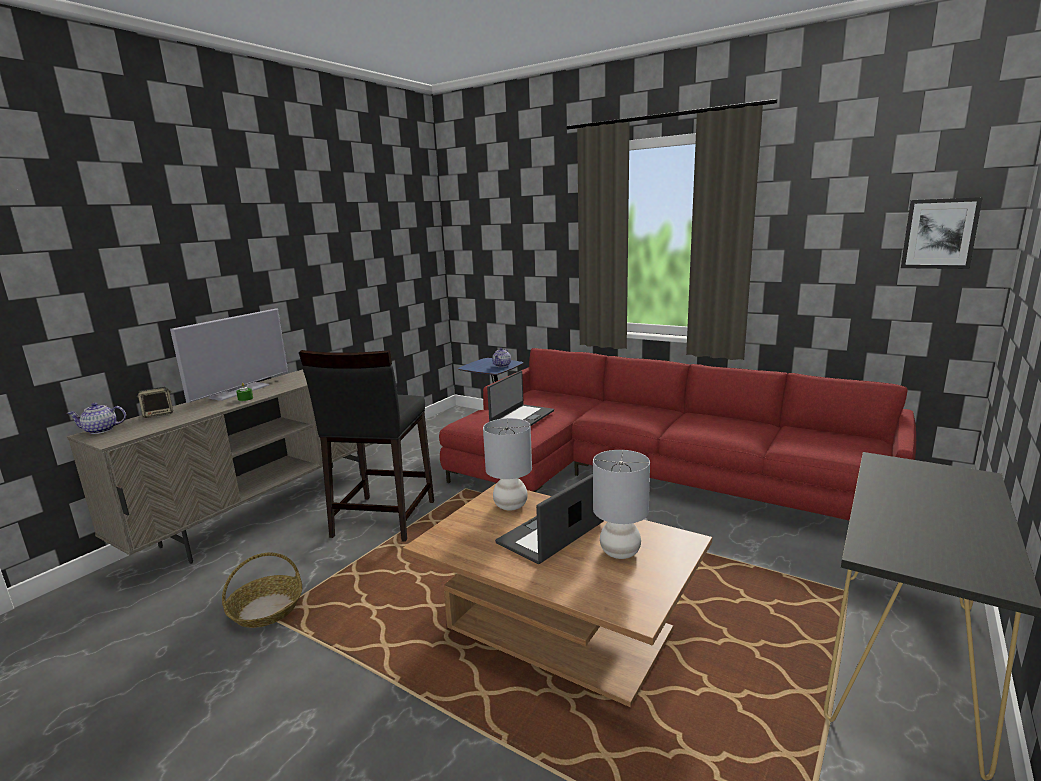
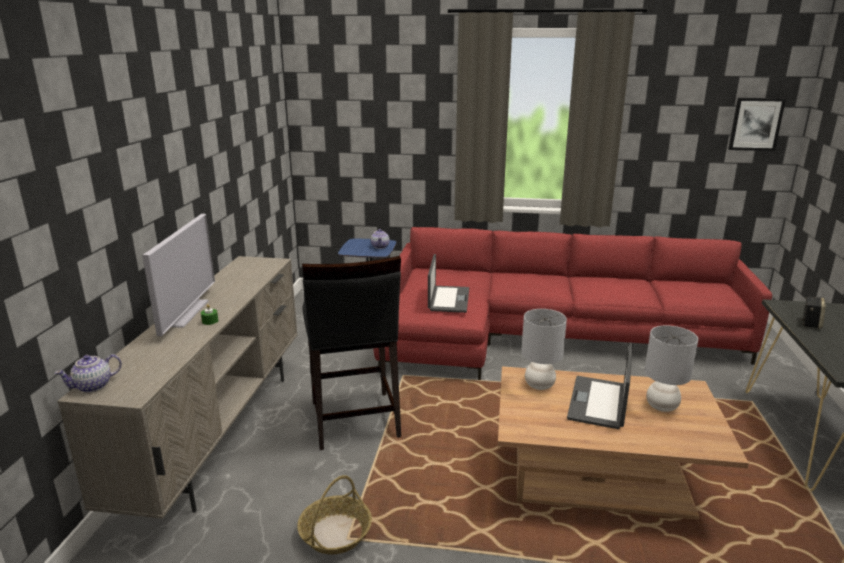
camera: 25 degrees left, 5 degrees up
speaker [137,387,173,418] -> speaker moved to [800,296,826,329]

